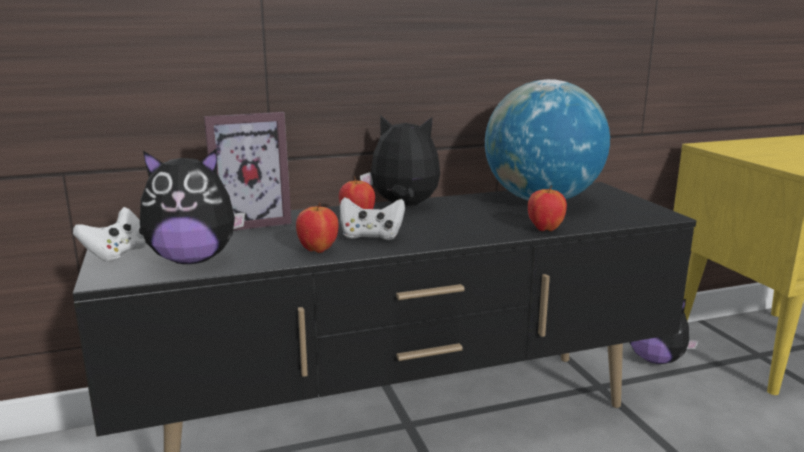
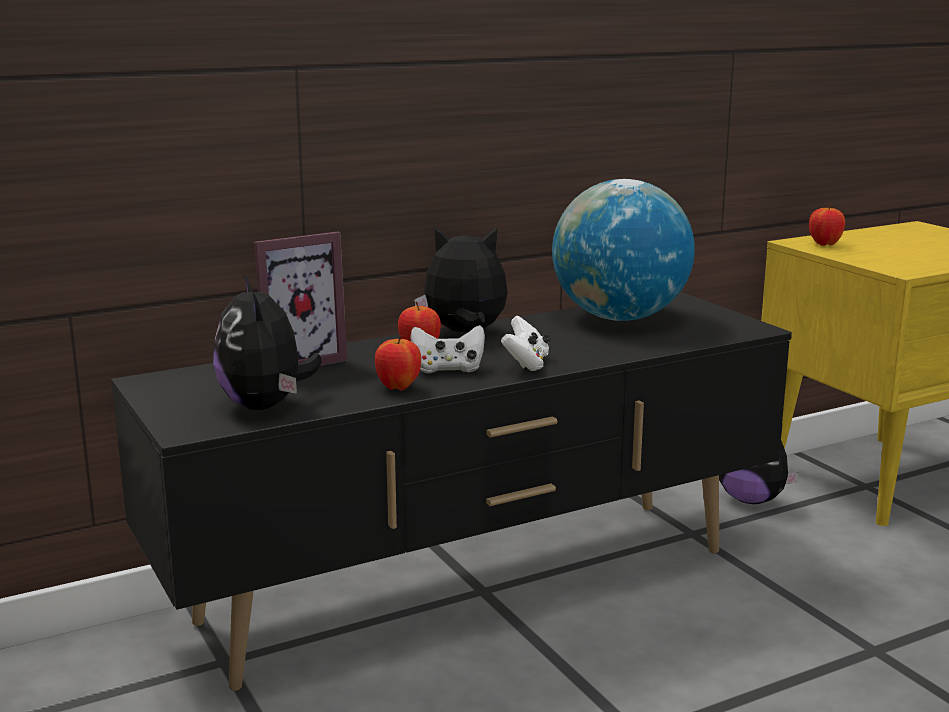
camera: 10 degrees left, 0 degrees up
white game controller [73,207,147,262] -> white game controller moved to [501,316,550,371]
plush toy [140,149,245,264] -> plush toy turned 90 degrees clockwise [213,275,321,410]
apple [528,185,567,231] -> apple moved to [809,204,845,246]

